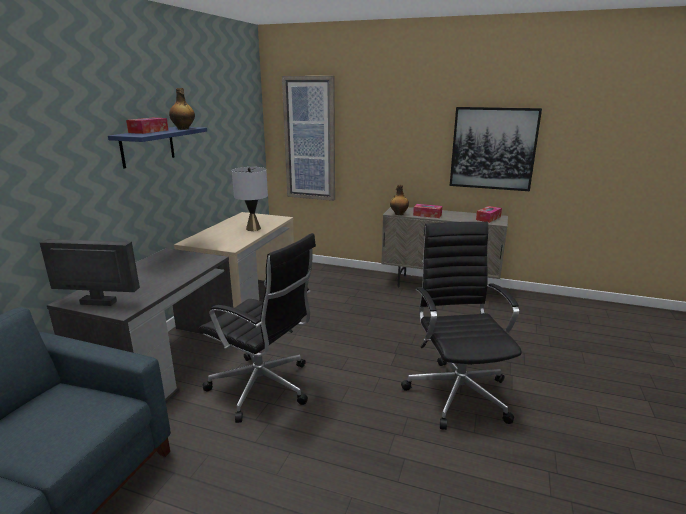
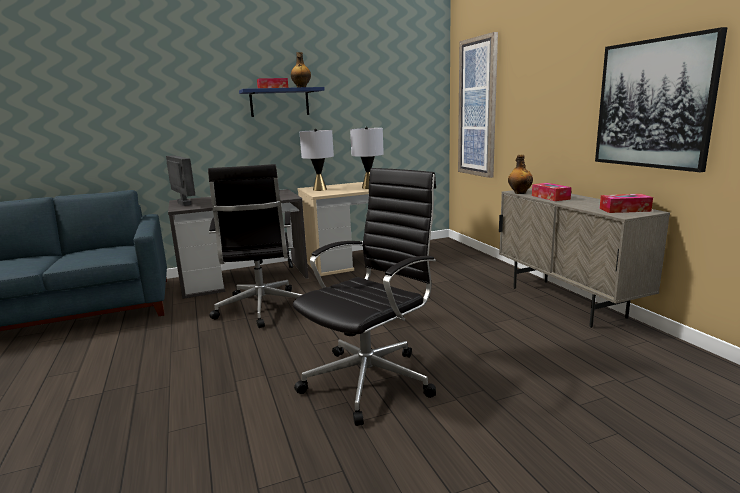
camera: 50 degrees right, 5 degrees down
none -> grey table lamp [300,129,334,191]

